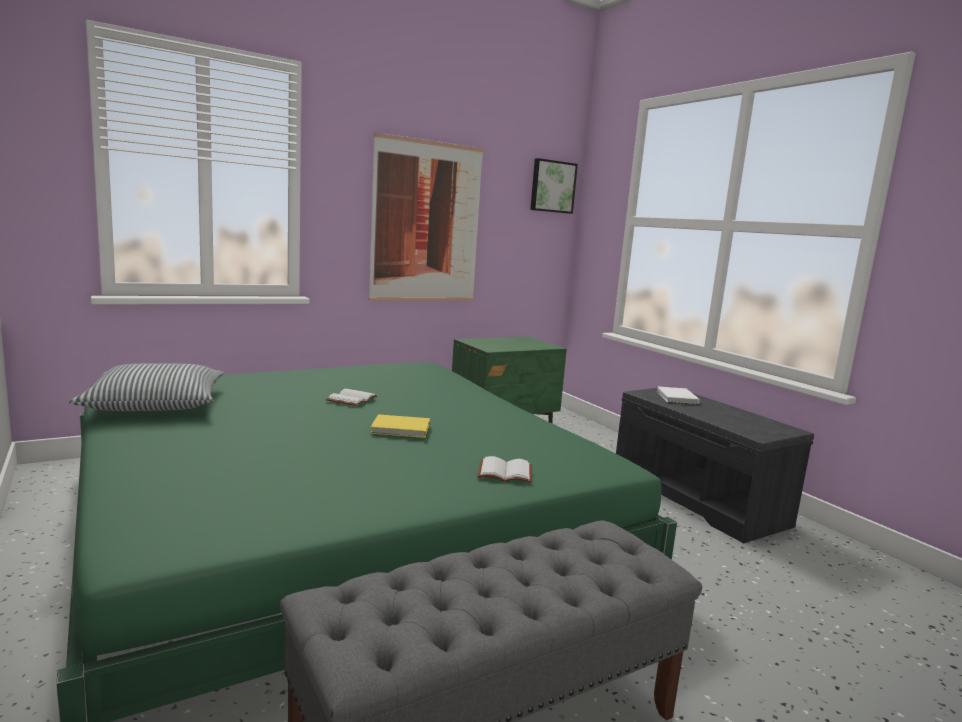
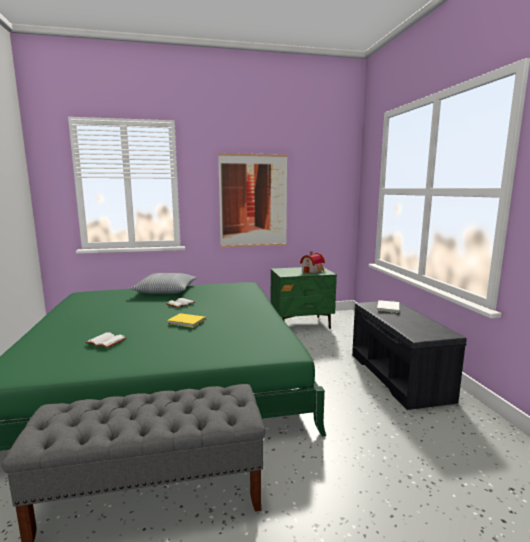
camera: 20 degrees right, 0 degrees up
pillow [68,364,224,411] -> pillow moved to [130,273,197,294]
white book [478,456,532,483] -> white book moved to [85,332,127,348]
picture [530,158,578,214] -> none
none -> toy house [300,252,325,273]

